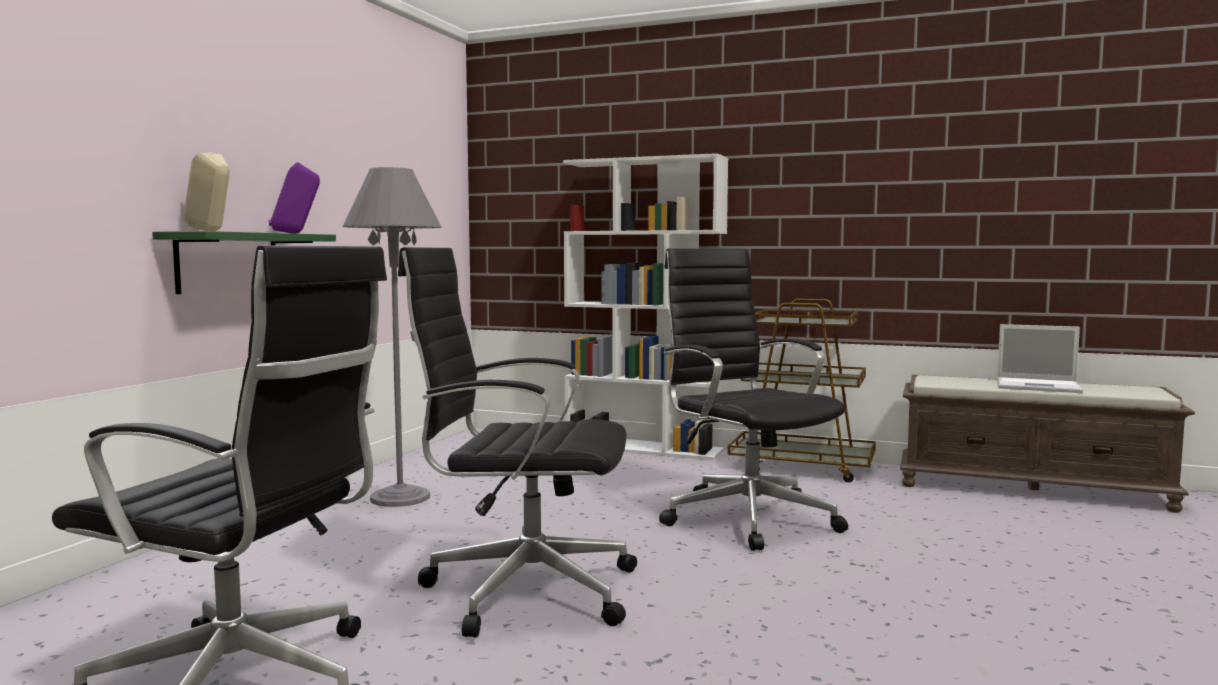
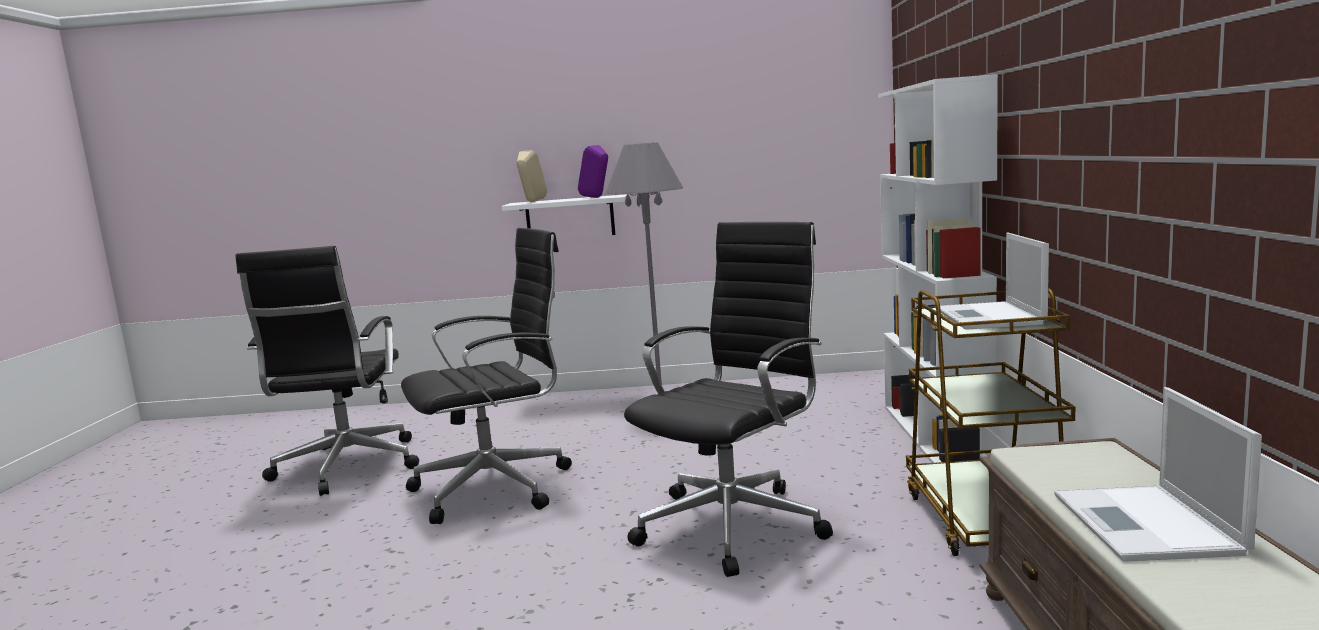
camera: 70 degrees right, 5 degrees up
green shelf [152,231,336,294] -> white shelf [502,194,627,235]
black office chair [398,247,637,637] -> black office chair turned 75 degrees clockwise [401,228,572,524]
none -> laptop [935,233,1049,330]

